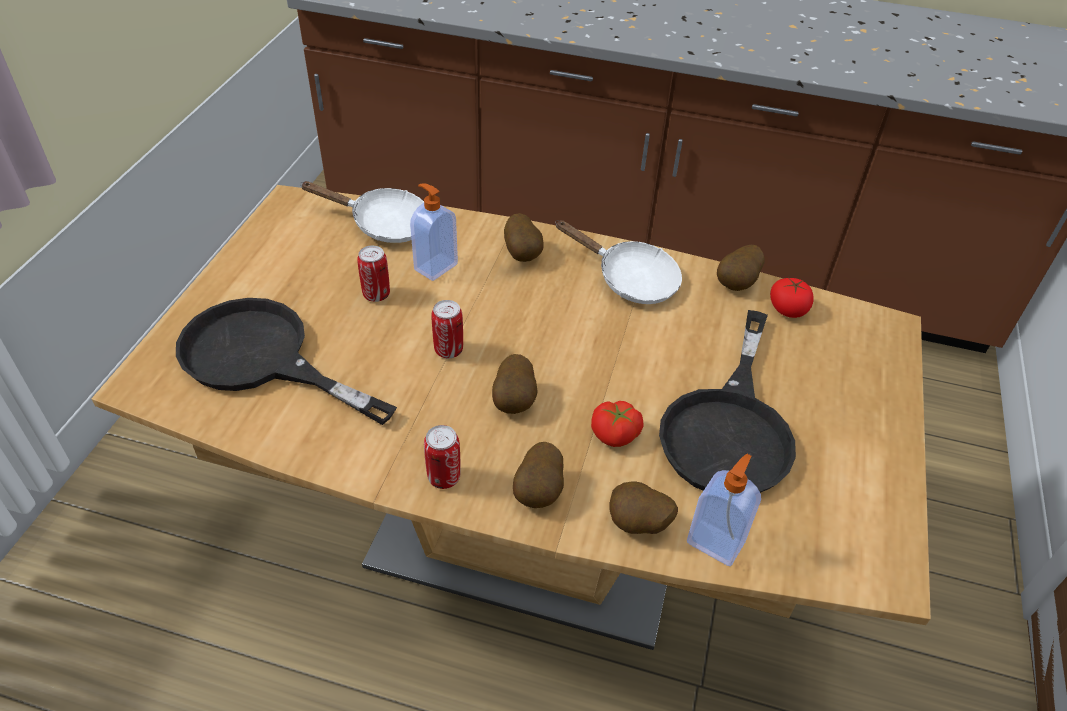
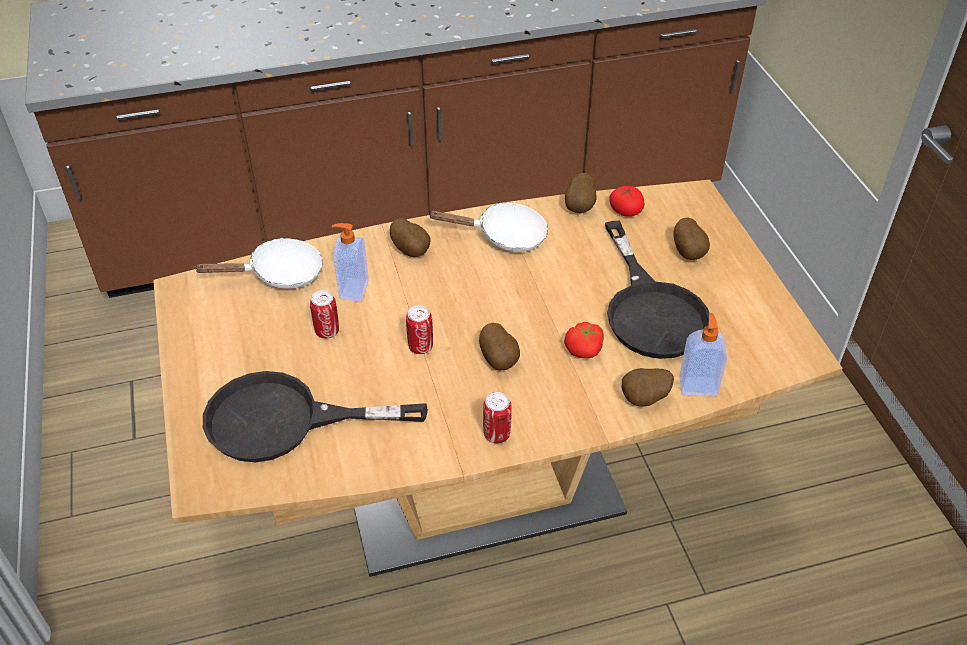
camera: 30 degrees left, 0 degrees up
potato [513,442,564,508] -> potato moved to [673,217,710,260]

